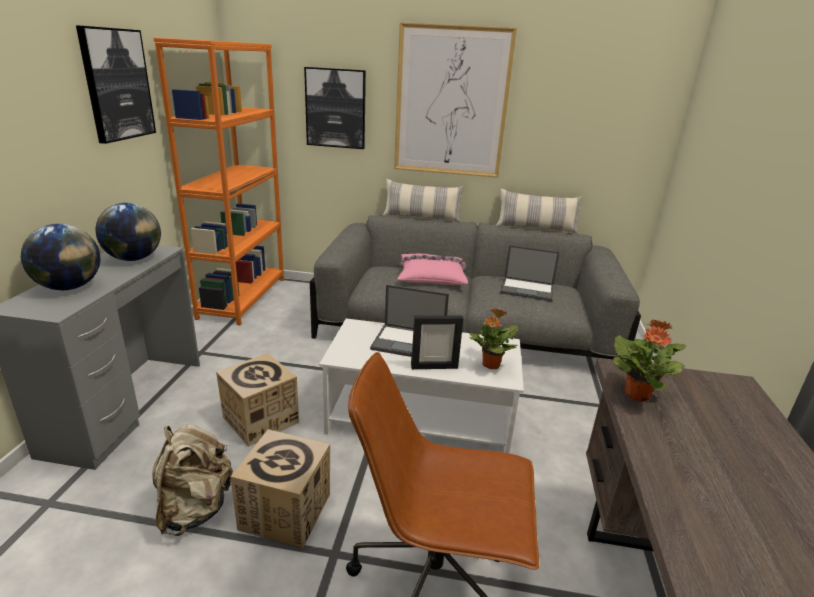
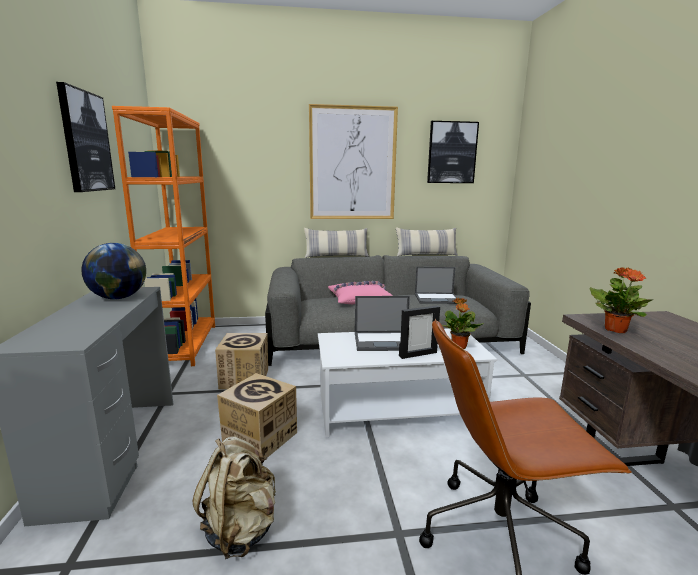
camera: 15 degrees left, 10 degrees down
globe [21,224,101,290] -> none
cardboard box [230,429,330,548] -> cardboard box moved to [215,333,268,389]
picture [304,67,366,149] -> picture moved to [427,121,479,183]

